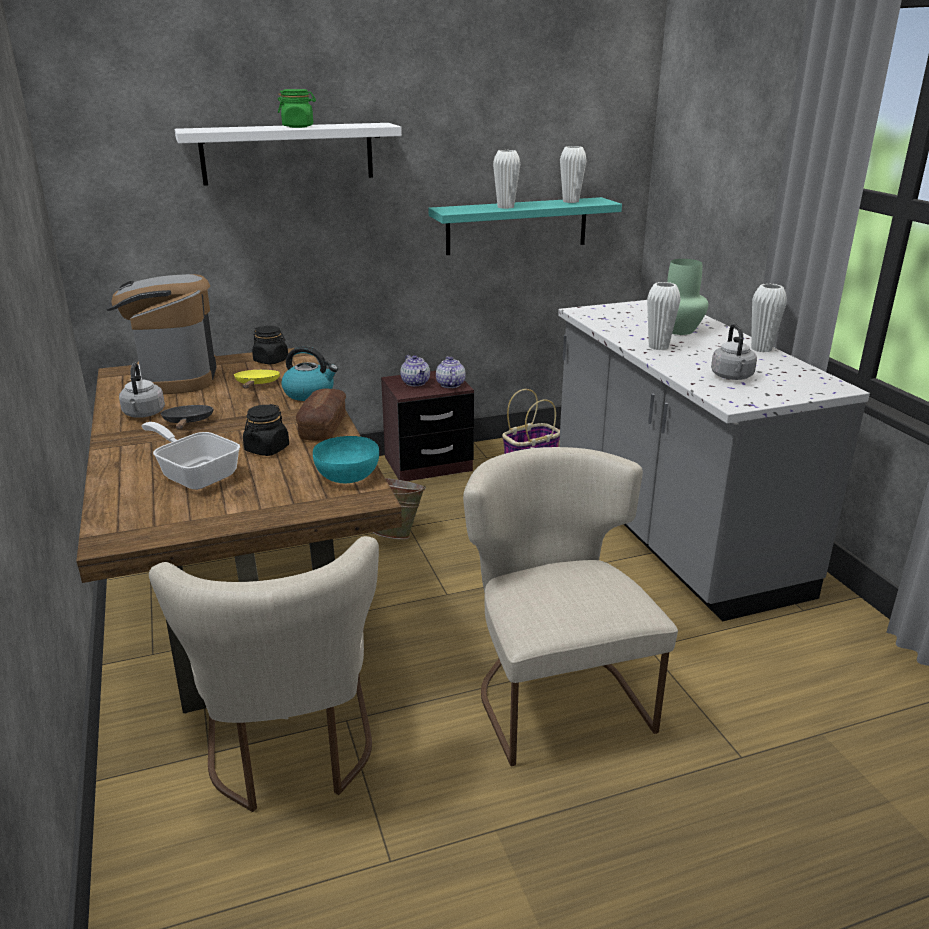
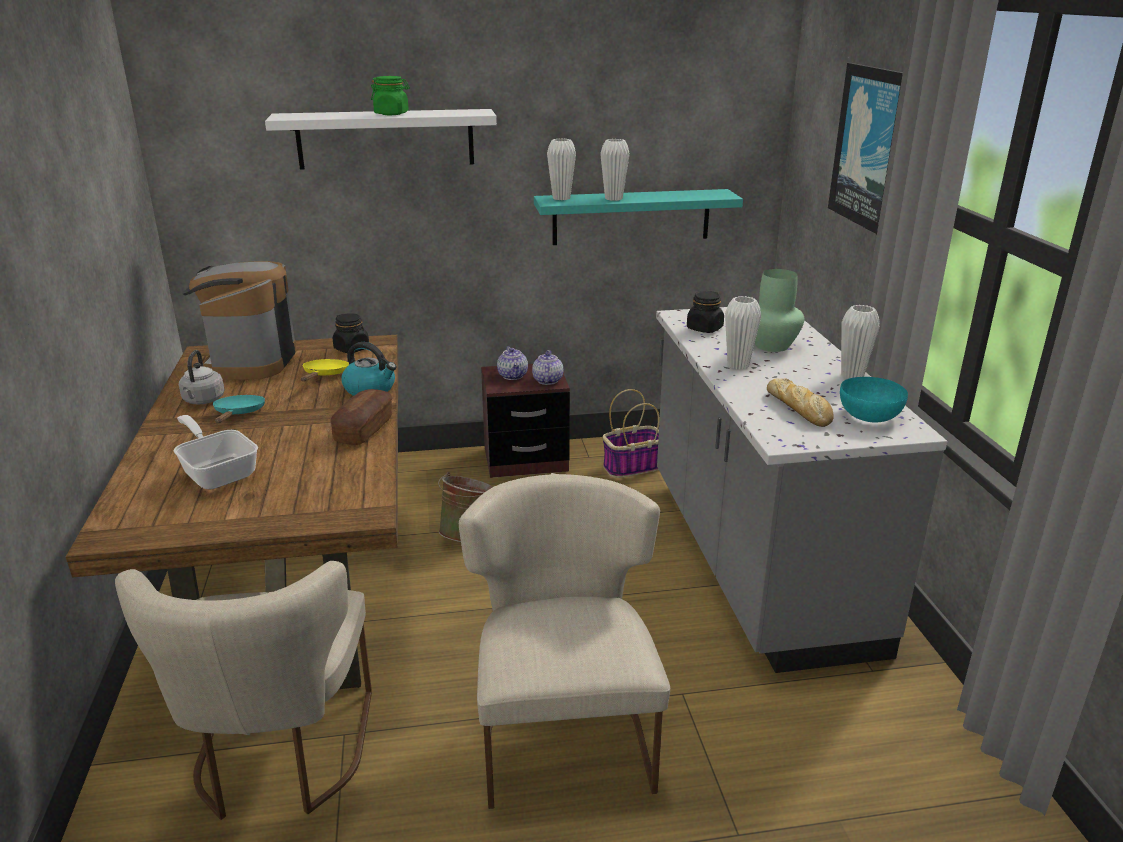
camera: 10 degrees right, 0 degrees up
black frying pan [160,405,214,430] -> turquoise frying pan [213,395,265,423]
black jar [243,404,289,456] -> black jar moved to [687,291,724,333]
turquoise bowl [313,436,379,483] -> turquoise bowl moved to [840,377,908,422]
white vase [560,146,587,203] -> white vase moved to [547,138,576,200]
grey kettle [711,324,757,380] -> bread [767,378,834,427]
none -> picture [828,63,903,234]

